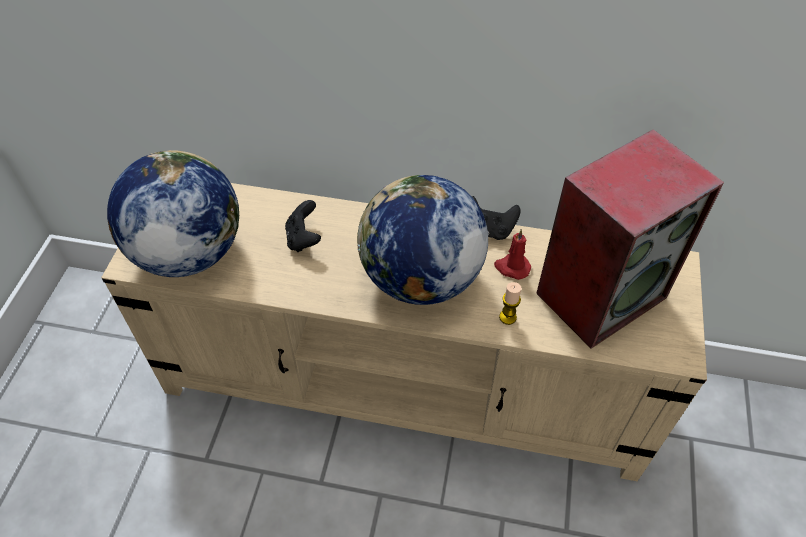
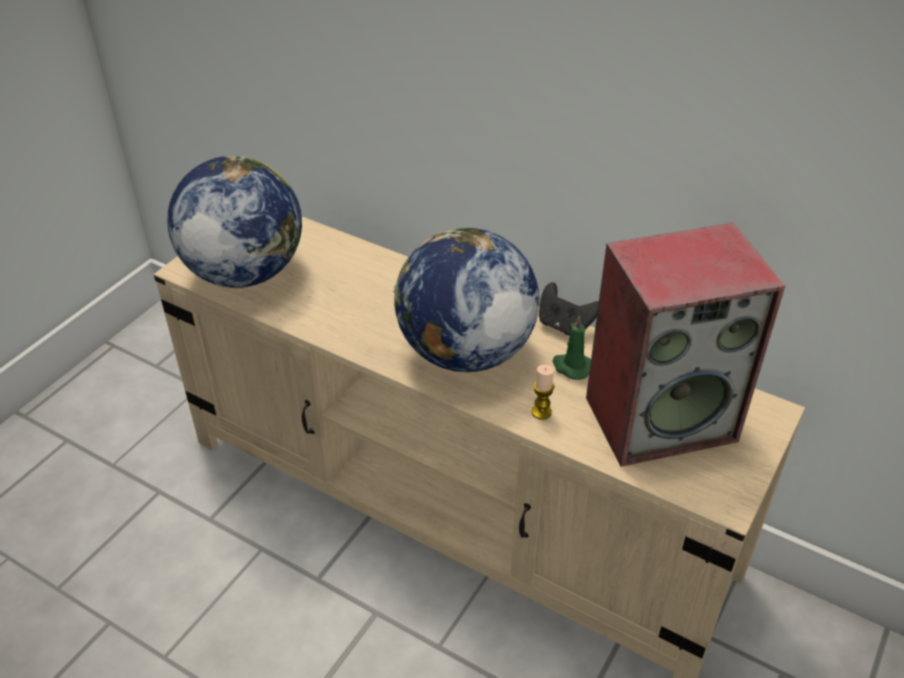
camera: 20 degrees right, 10 degrees down
black game controller [285,200,321,252] -> none
red candle [494,229,531,280] -> green candle [553,316,591,380]

